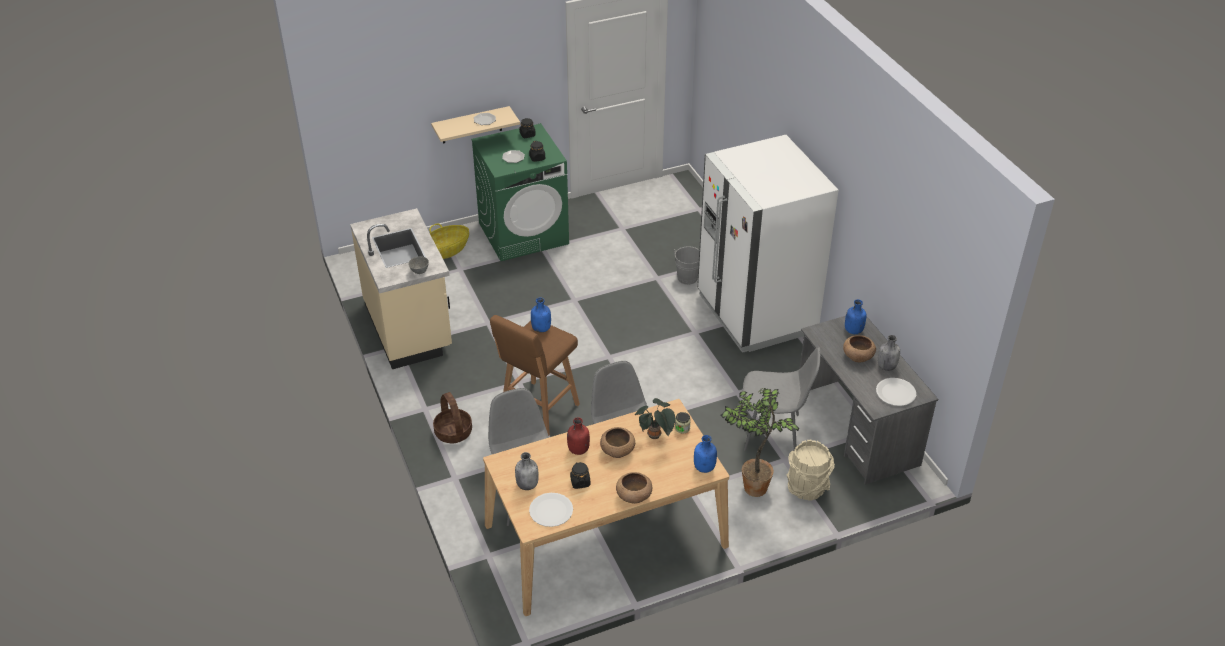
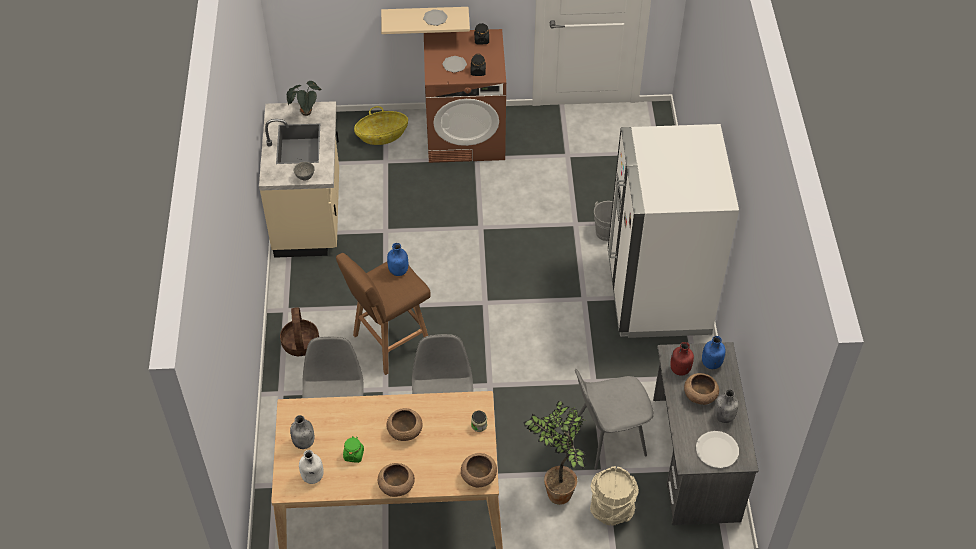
camera: 20 degrees right, 10 degrees up
green washing machine [471,123,569,261] -> brown washing machine [424,29,506,163]
white plate [529,493,573,527] -> white bottle [299,450,324,484]
red bottle [567,417,590,455] -> red bottle moved to [670,342,694,376]
black jar [570,462,591,489] -> green jar [343,436,364,463]
potted plant [635,398,675,439] -> potted plant moved to [287,81,322,116]
blue bottle [694,435,717,473] -> brown bowl [461,453,497,487]
grey chair [742,347,821,451] -> grey chair turned 135 degrees clockwise [575,369,654,470]

